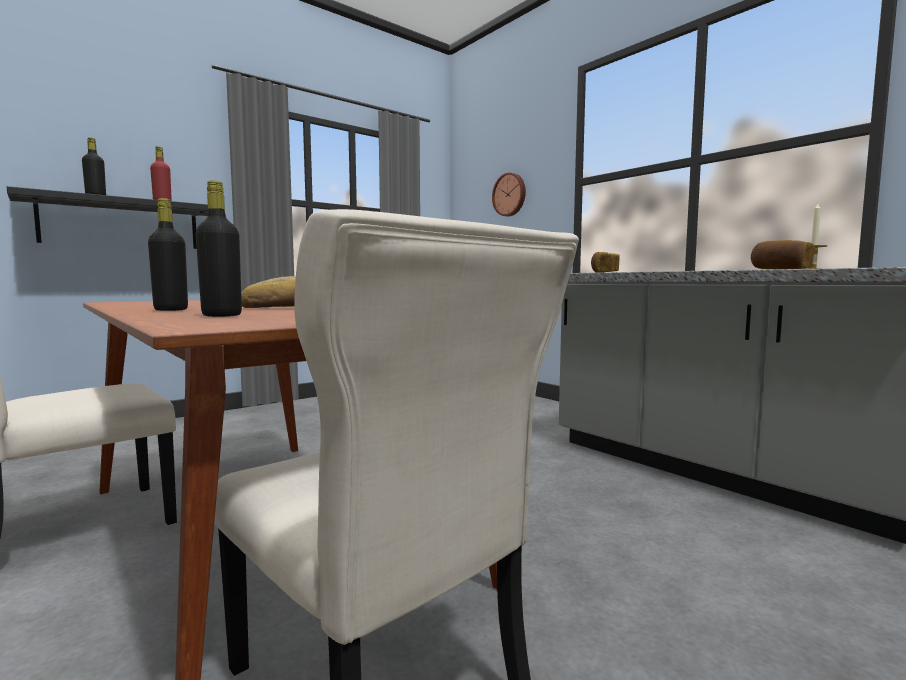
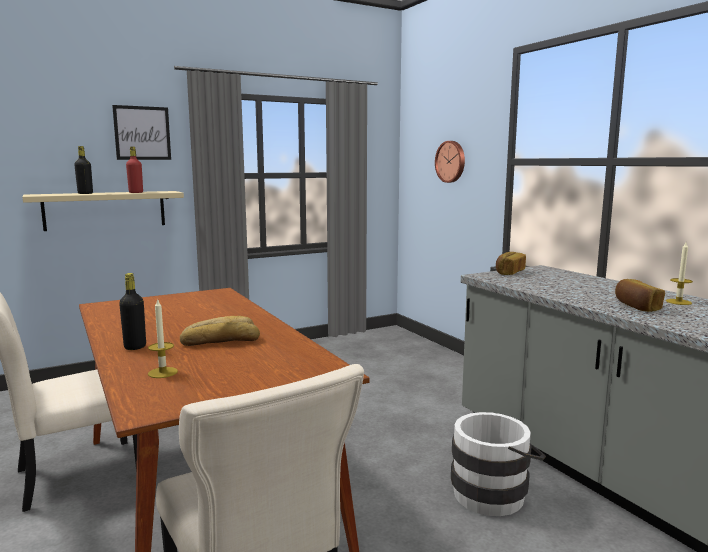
camera: 10 degrees right, 5 degrees up
black shelf [7,186,208,249] -> beige shelf [22,191,184,231]
black bottle [196,180,242,317] -> candle [148,298,178,378]
none -> picture [112,105,171,160]
none -> white bucket [451,412,546,516]

